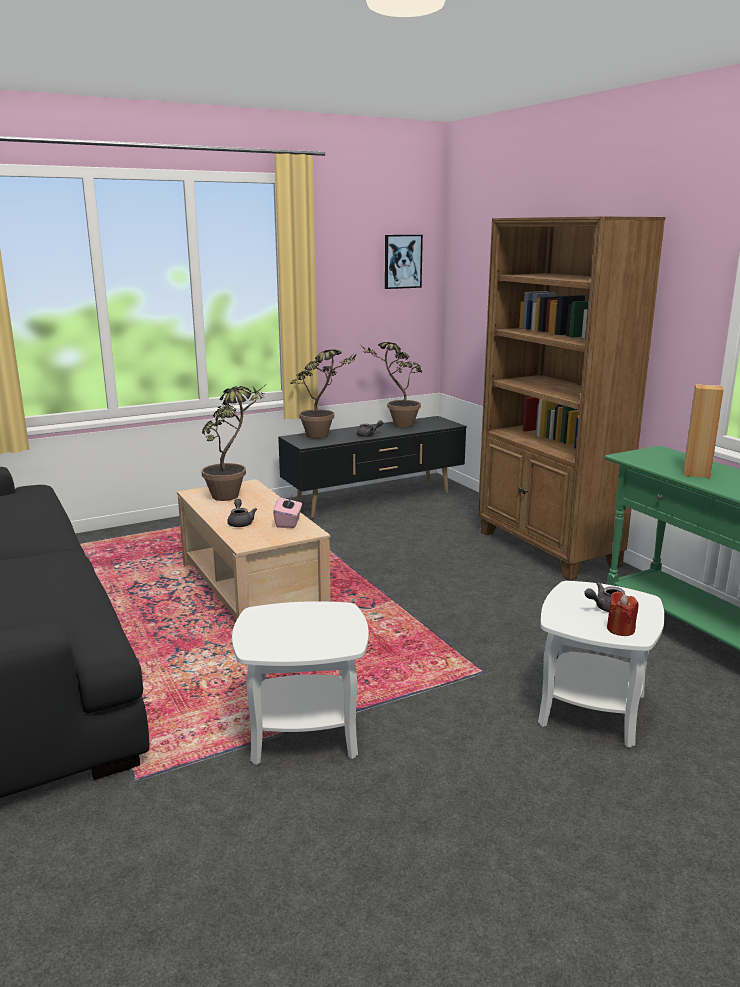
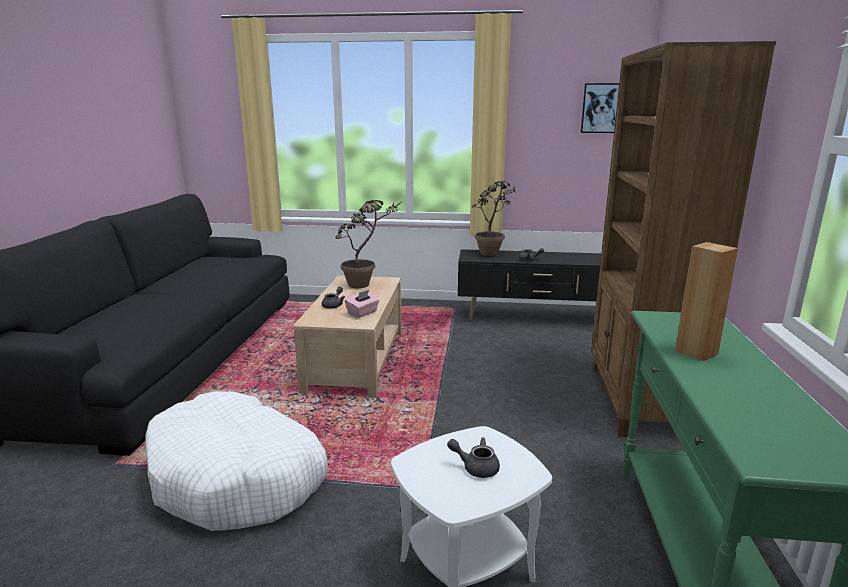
camera: 35 degrees right, 0 degrees up
white side table [232,601,369,765] -> white dog bed [146,392,328,531]
potted plant [362,342,422,427] -> none
red candle [607,591,639,636] -> none

